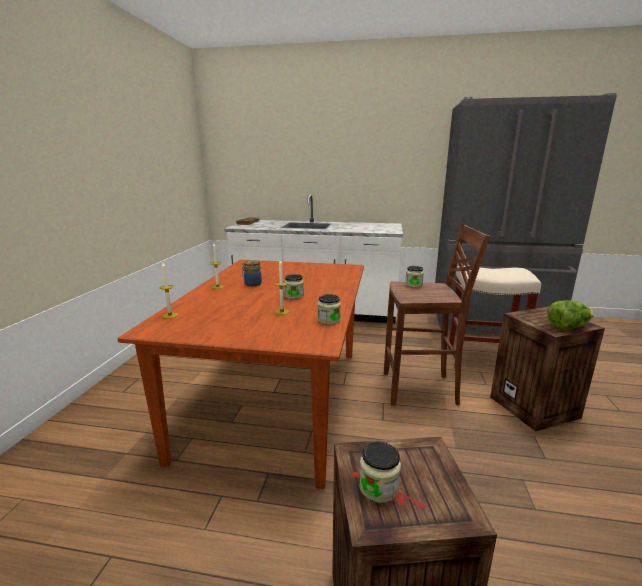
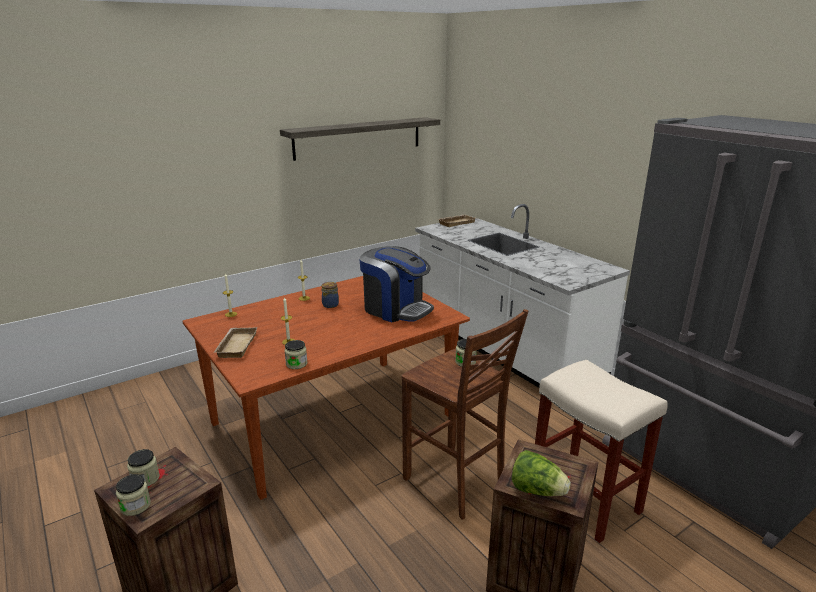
camera: 45 degrees right, 5 degrees up
jar [284,274,304,299] -> jar moved to [116,474,151,516]
none -> beige tray [213,327,258,358]
none -> shelf [280,117,440,161]
none -> coffee machine [360,246,434,322]

